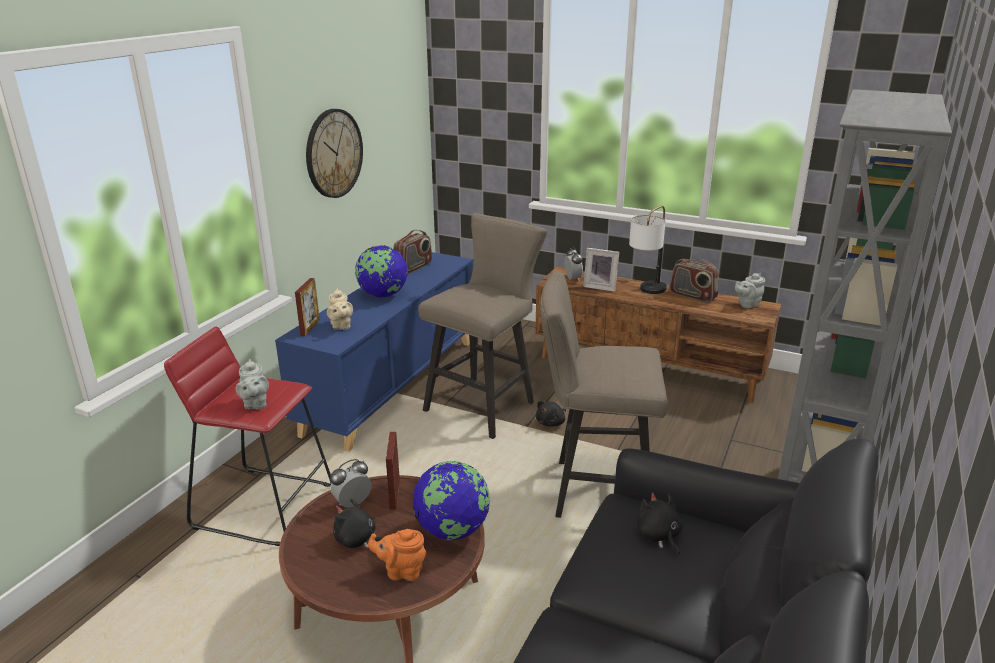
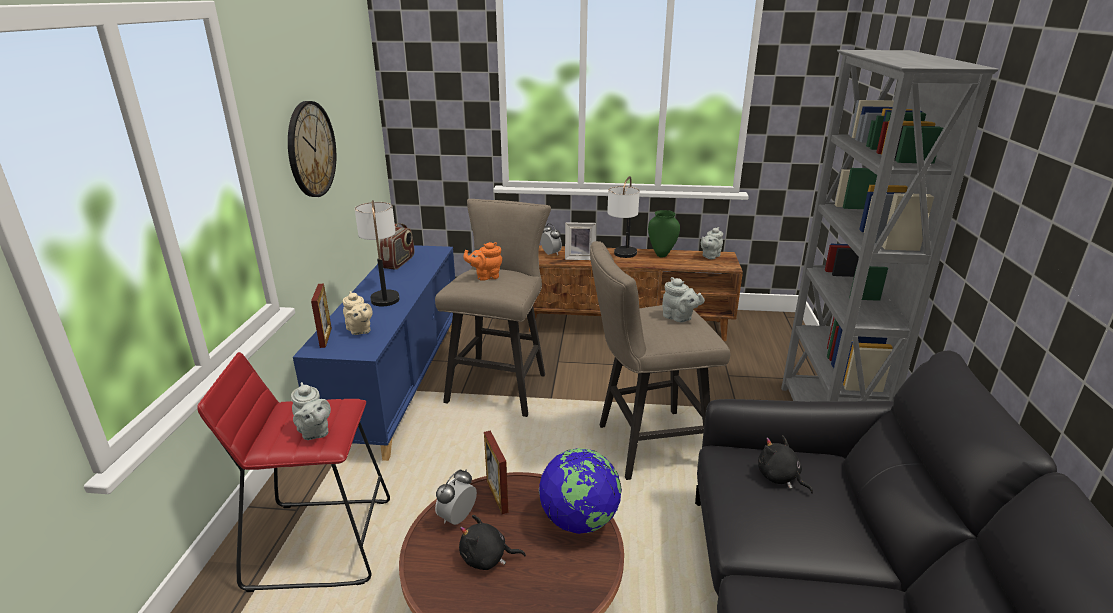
camera: 20 degrees left, 0 degrees up
globe [355,245,408,297] -> table lamp [355,200,399,306]
orange teapot [368,529,427,581] -> orange teapot moved to [463,242,502,281]
black plush toy [536,401,566,427] -> none
radio [670,259,719,302] -> green vase [648,210,680,258]
none -> grey teapot [662,277,705,323]

